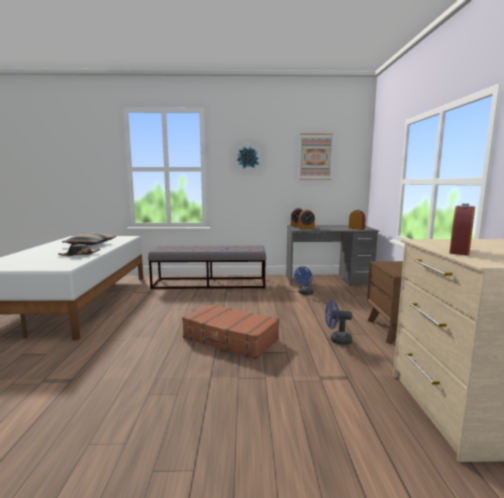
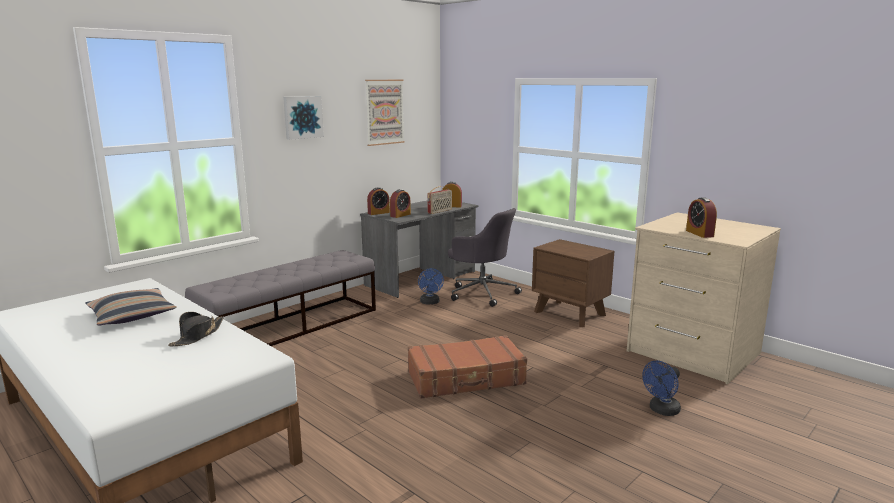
camera: 45 degrees left, 5 degrees up
blue fan [325,301,352,345] -> blue fan moved to [642,360,681,416]
none -> radio [427,186,452,214]
none -> grey office chair [448,208,522,307]

